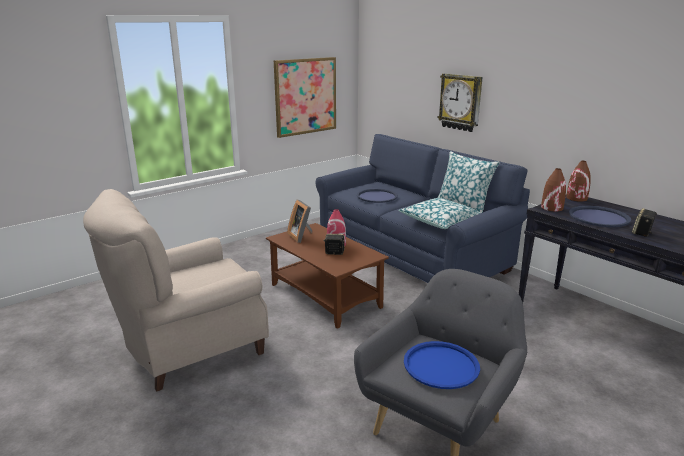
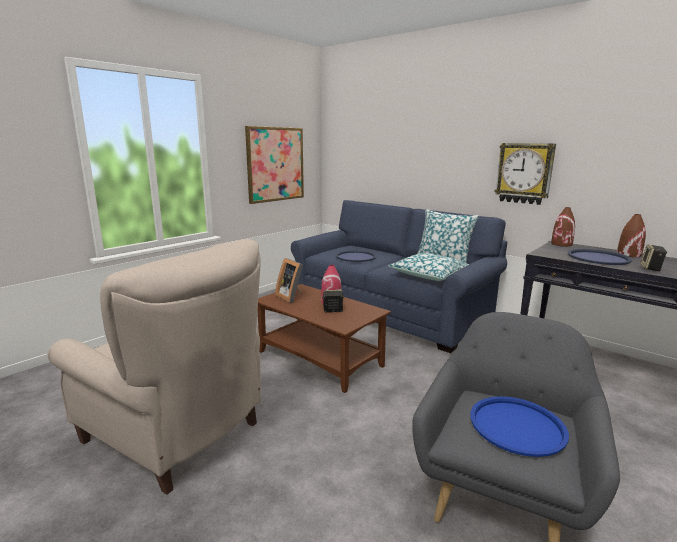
camera: 10 degrees left, 5 degrees down
beige armchair [83,189,269,392] -> beige armchair turned 105 degrees counterclockwise [48,239,261,495]
wall clock [438,73,483,132] -> wall clock moved to [495,143,556,205]
brown vase [541,168,566,212] -> brown vase moved to [617,214,646,257]

